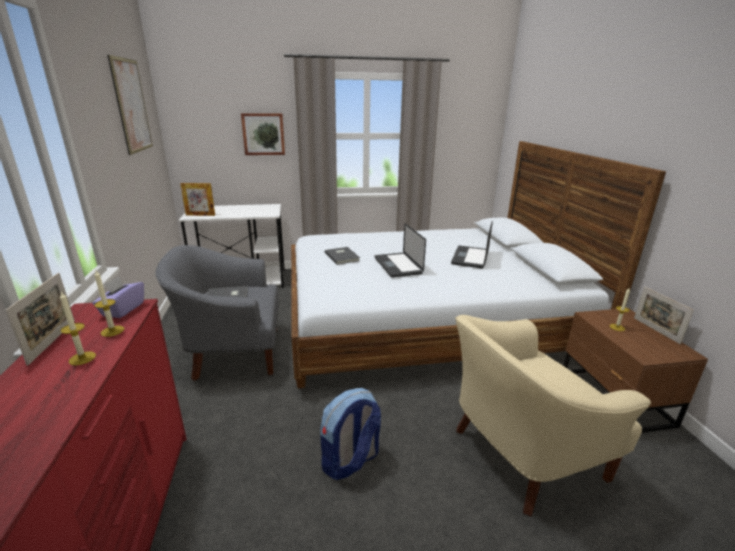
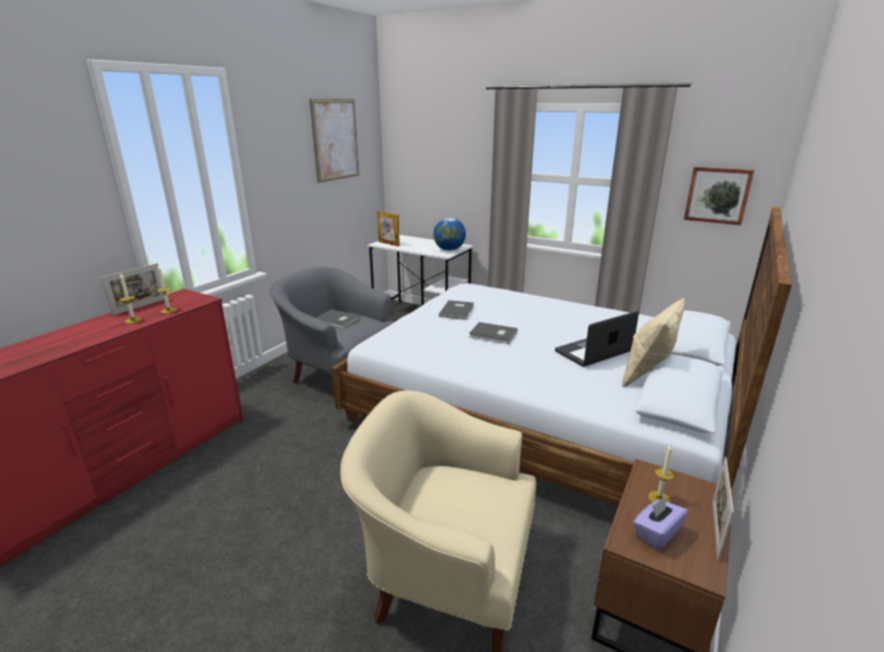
camera: 40 degrees right, 0 degrees up
purple tissue box [93,276,144,318] -> purple tissue box moved to [633,496,688,550]
picture [241,113,285,155] -> picture moved to [684,167,754,225]
backpack [320,388,381,480] -> none
laptop [374,223,426,278] -> grey book [469,322,517,344]
none -> globe [433,218,466,251]
none -> beige pillow [622,298,685,387]

